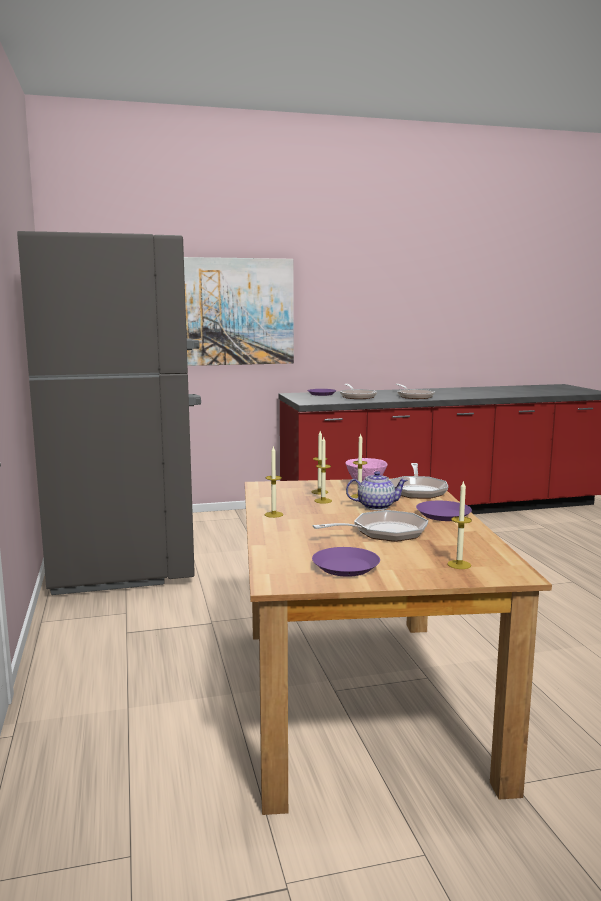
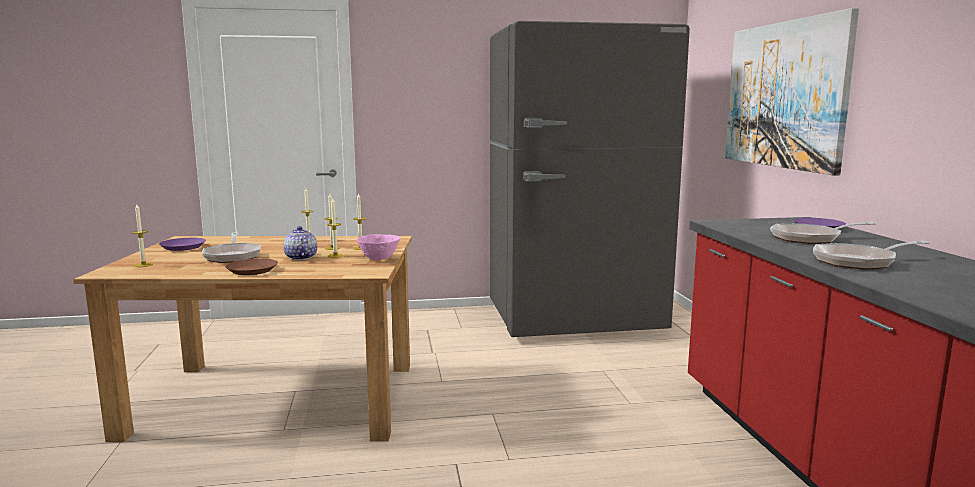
camera: 95 degrees right, 0 degrees up
teapot [346,471,408,510] -> teapot turned 150 degrees clockwise [283,226,317,260]
frying pan [389,463,448,499] -> none
purple plate [416,501,472,521] -> brown plate [225,258,278,275]

